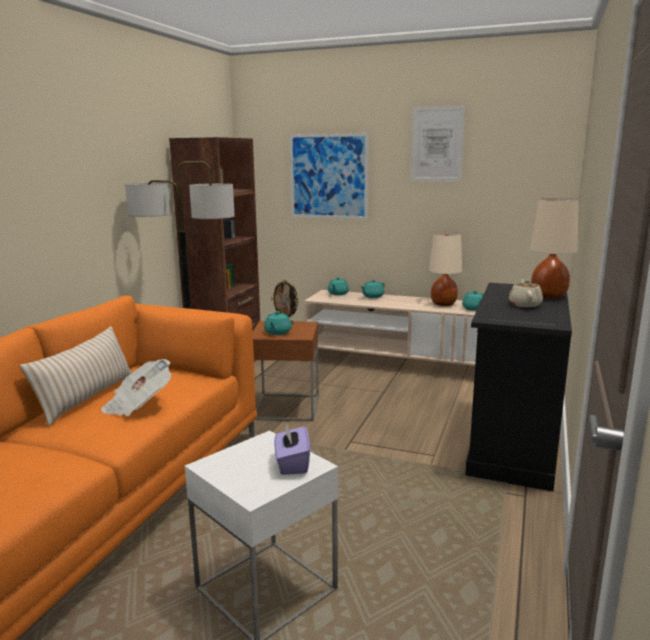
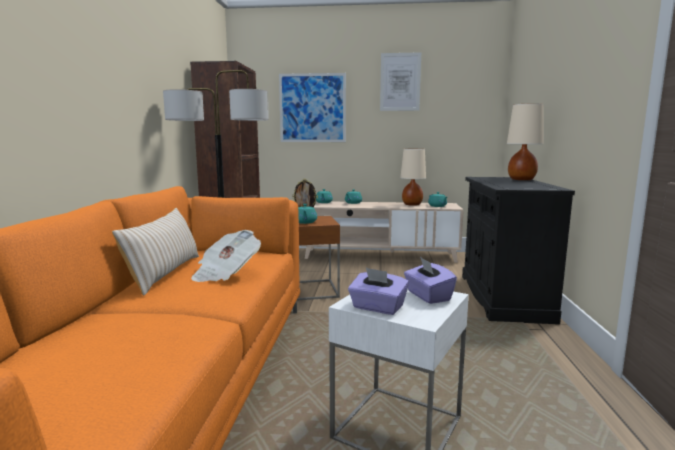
camera: 15 degrees left, 5 degrees down
beige teapot [509,279,543,307] -> none
none -> purple tissue box [348,268,409,315]

